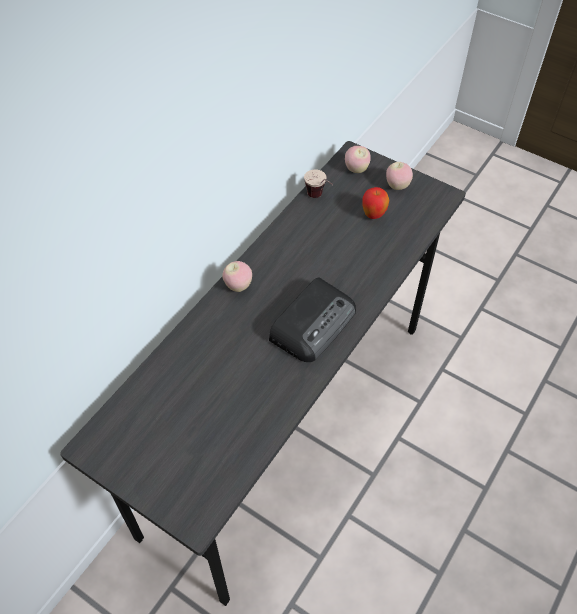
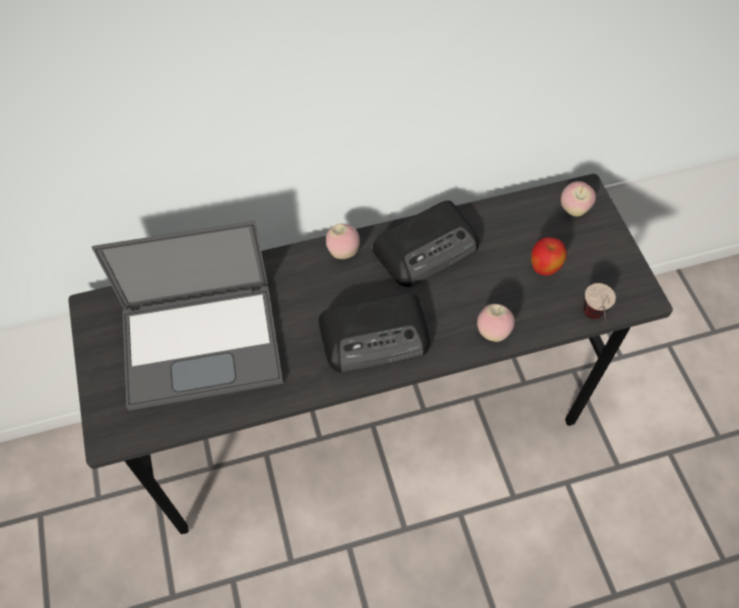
camera: 40 degrees right, 5 degrees up
cup [304,169,333,198] -> cup moved to [583,283,616,321]
apple [386,162,413,190] -> apple moved to [477,304,515,342]
none -> laptop [92,221,283,411]
none -> radio [372,200,479,287]

